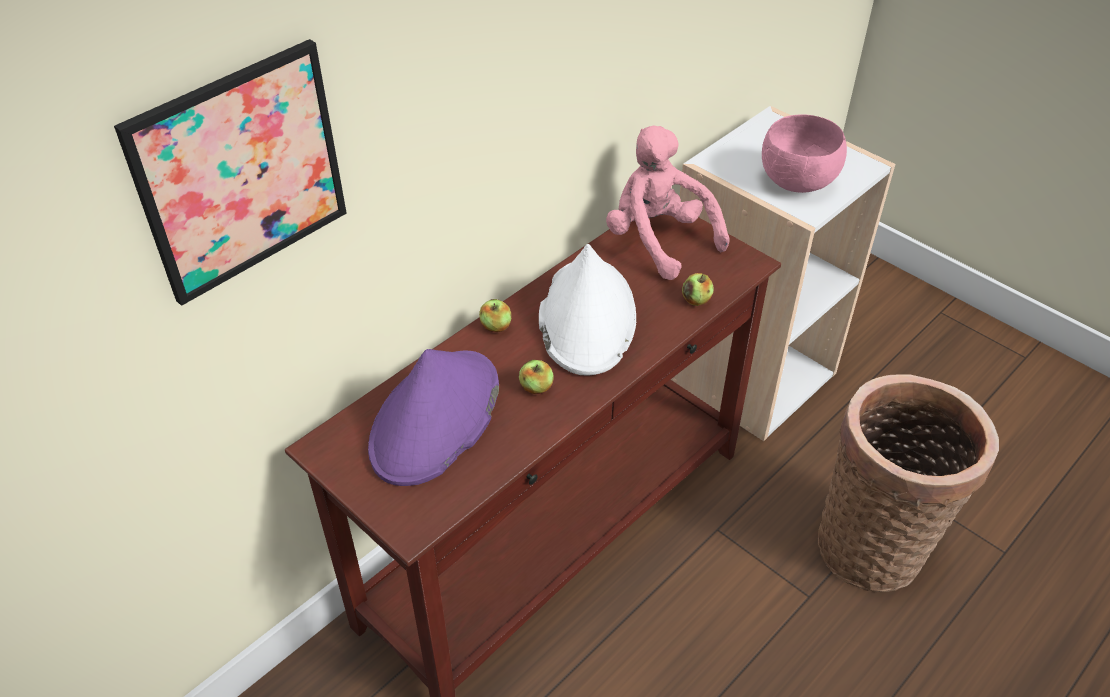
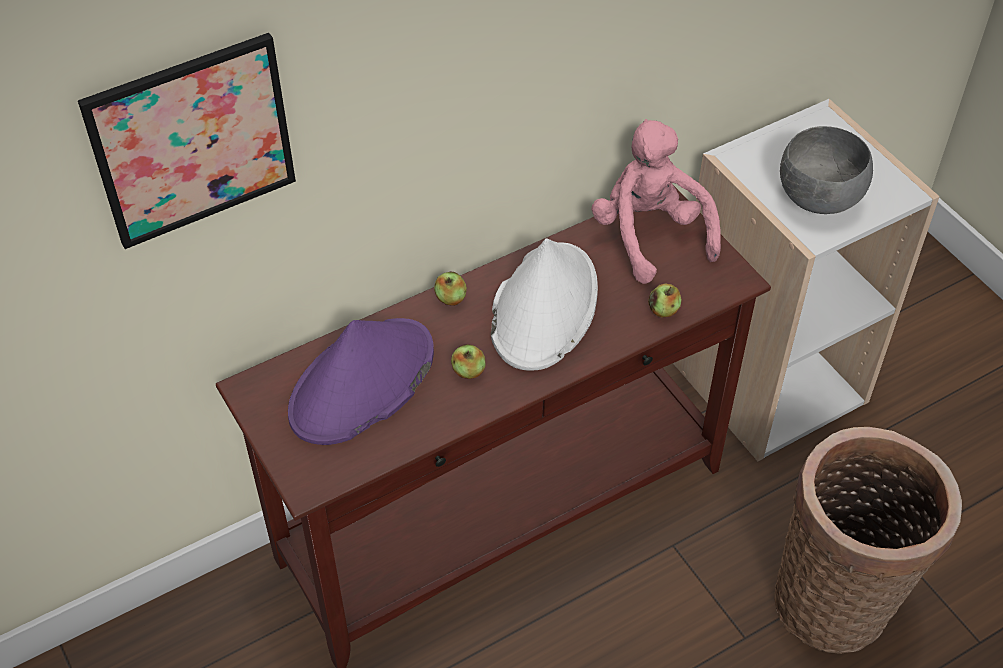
camera: 15 degrees right, 5 degrees up
pink bowl [762,114,847,193] -> grey bowl [780,126,873,214]

